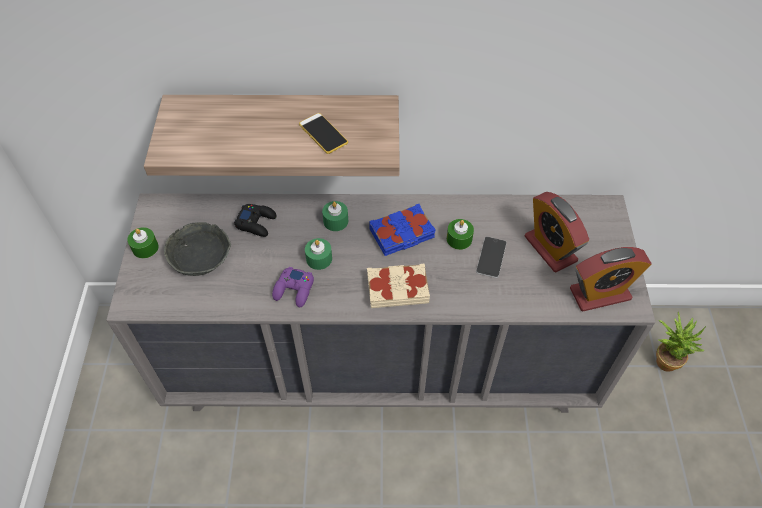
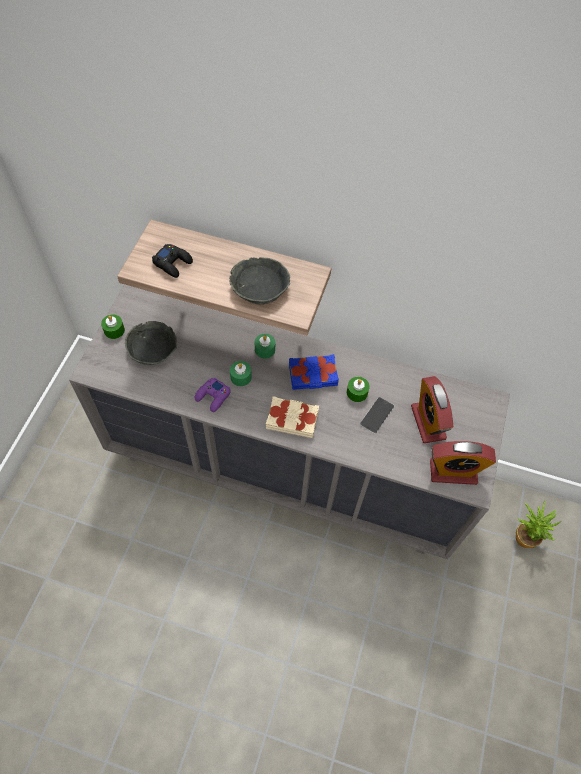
camera: 15 degrees right, 5 degrees up
black game controller [234,204,277,237] -> black game controller moved to [152,244,193,278]
phone [299,113,348,154] -> grey bowl [229,257,290,305]

